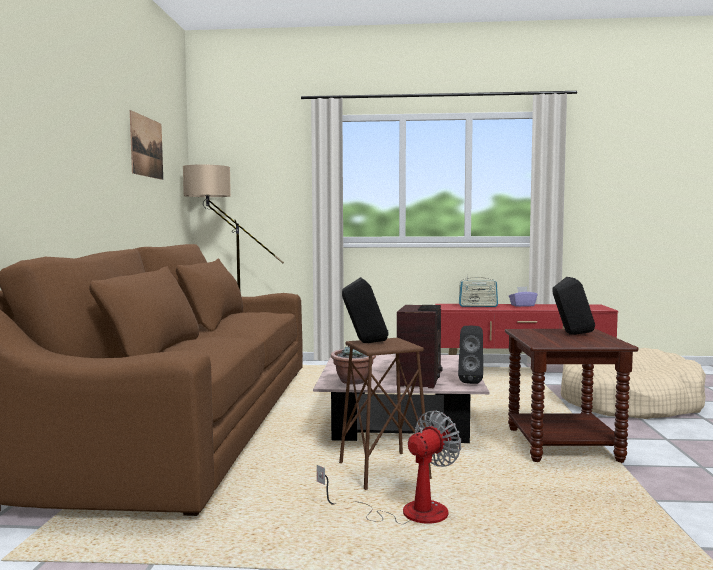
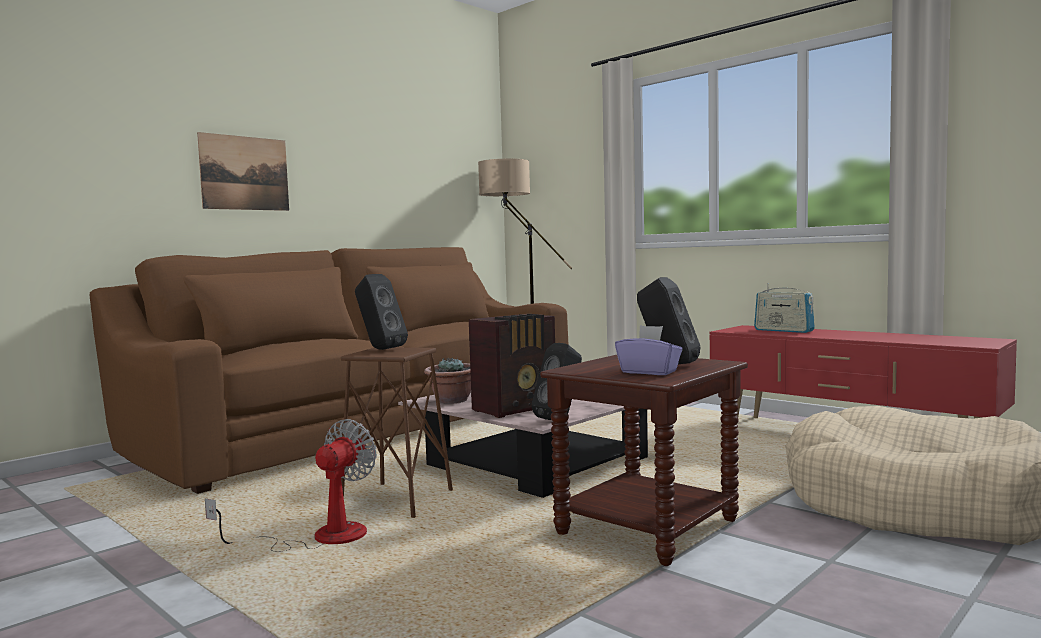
camera: 40 degrees right, 0 degrees up
picture [130,110,163,180] -> picture moved to [197,132,289,211]
fan [317,411,461,524] -> fan turned 60 degrees counterclockwise [205,419,377,552]
purple tissue box [509,287,537,307] -> purple tissue box moved to [615,325,683,375]

